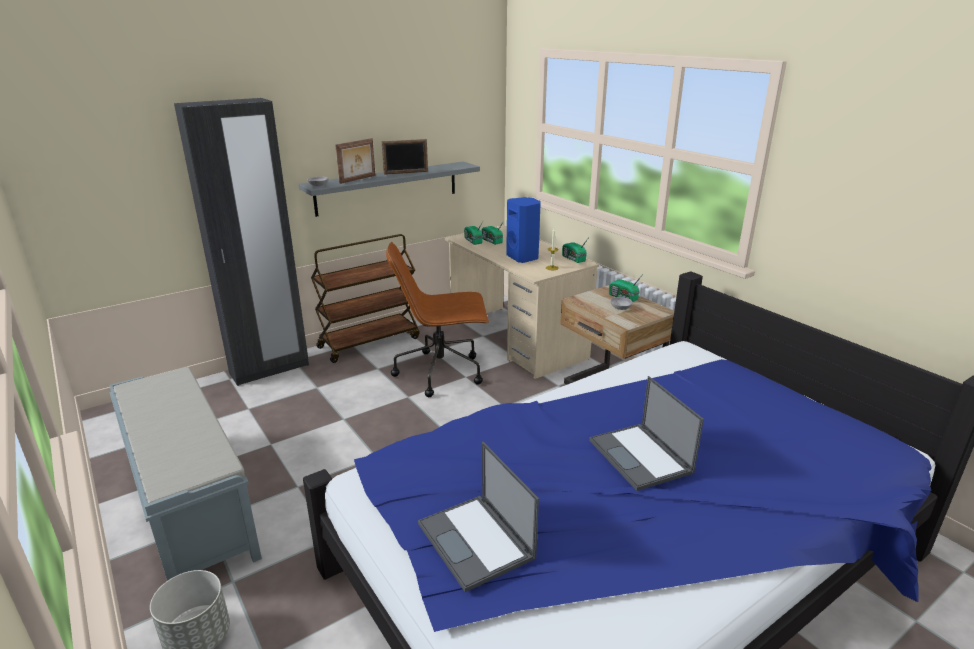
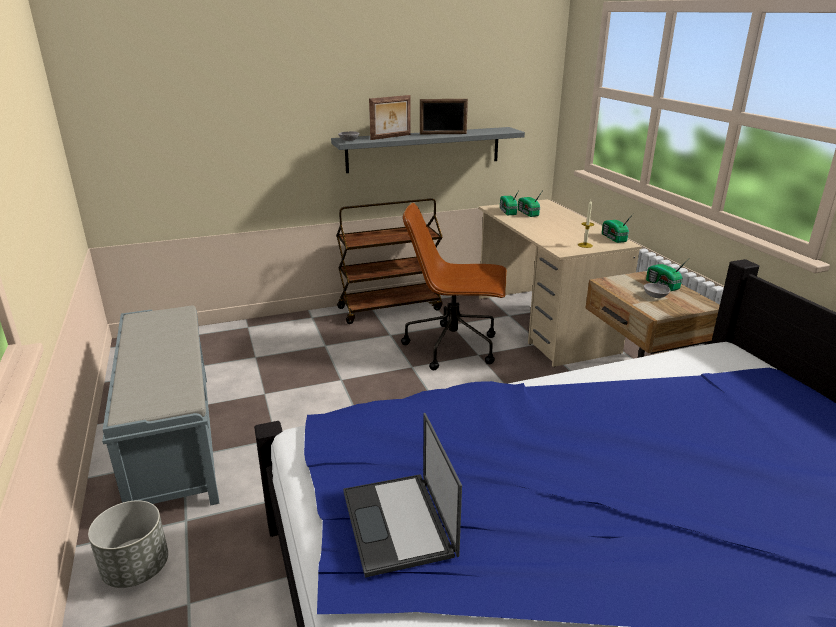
camera: 15 degrees right, 0 degrees up
black wardrobe [174,98,309,386] -> none
blue speaker [506,197,541,263] -> none
laptop [589,376,704,491] -> none

